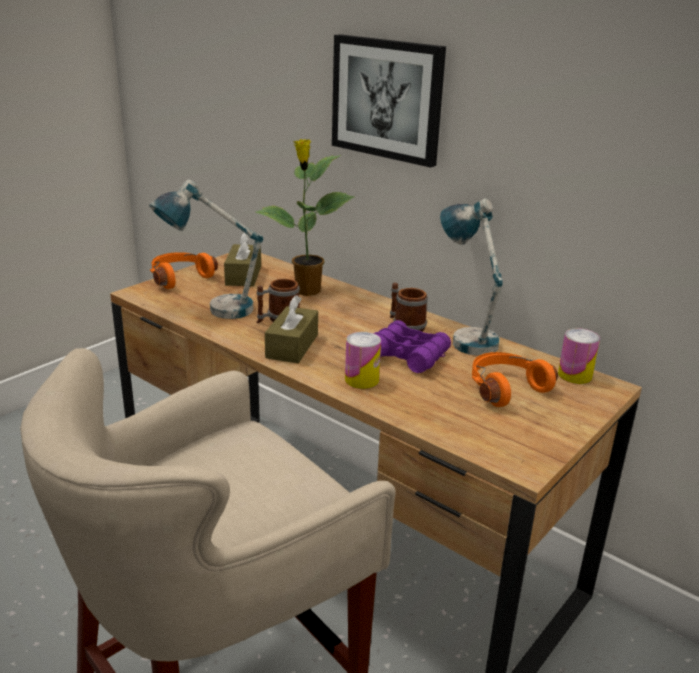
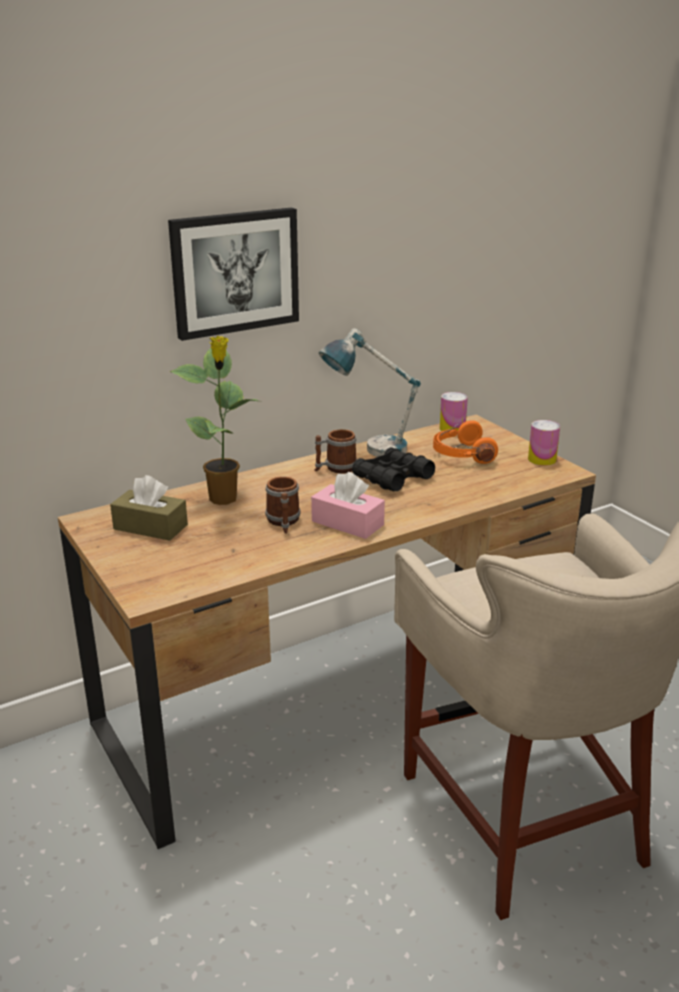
camera: 70 degrees left, 0 degrees up
table lamp [149,180,263,319] -> none
orange headphones [150,252,218,289] -> none
brown tissue box [265,296,318,363] -> pink tissue box [311,472,385,539]
can [345,332,381,389] -> can moved to [528,420,560,466]
purple binoculars [374,320,451,373] -> black binoculars [352,447,435,492]

